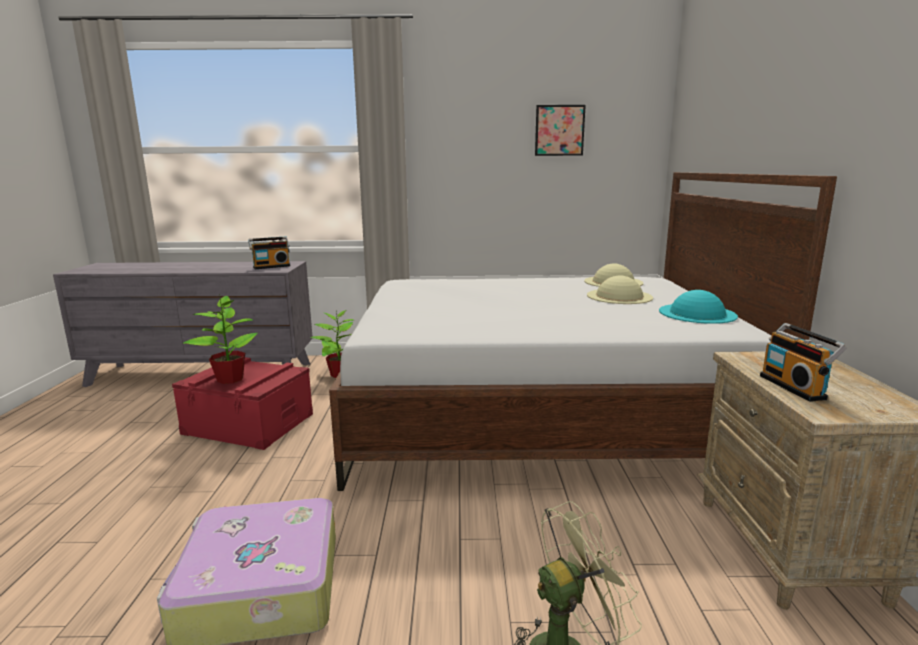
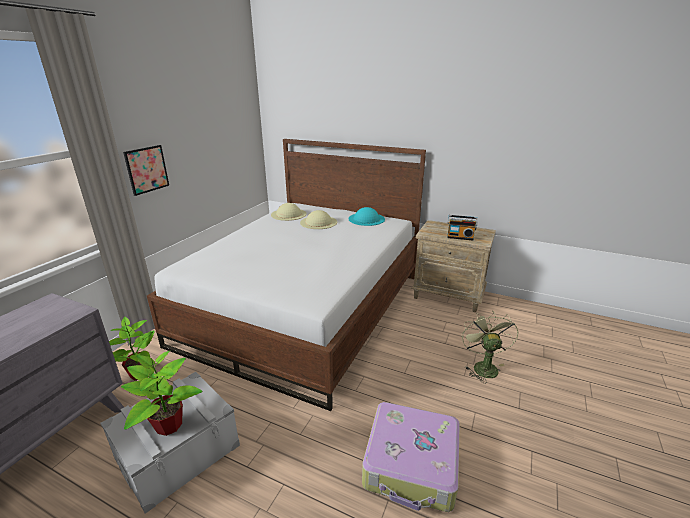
camera: 65 degrees left, 10 degrees up
red storage box [172,357,313,450] -> grey storage box [100,372,240,514]
radio [248,237,290,269] -> none
picture [535,105,586,156] -> picture moved to [123,145,169,196]

